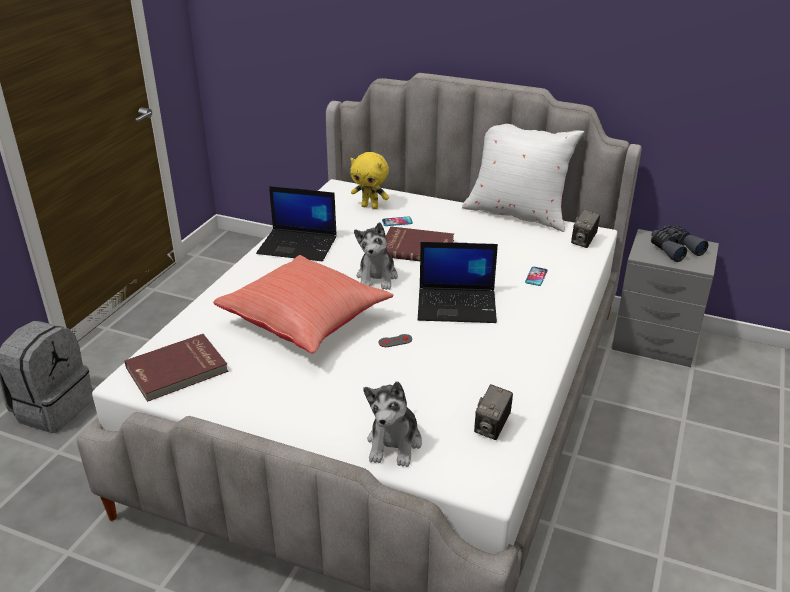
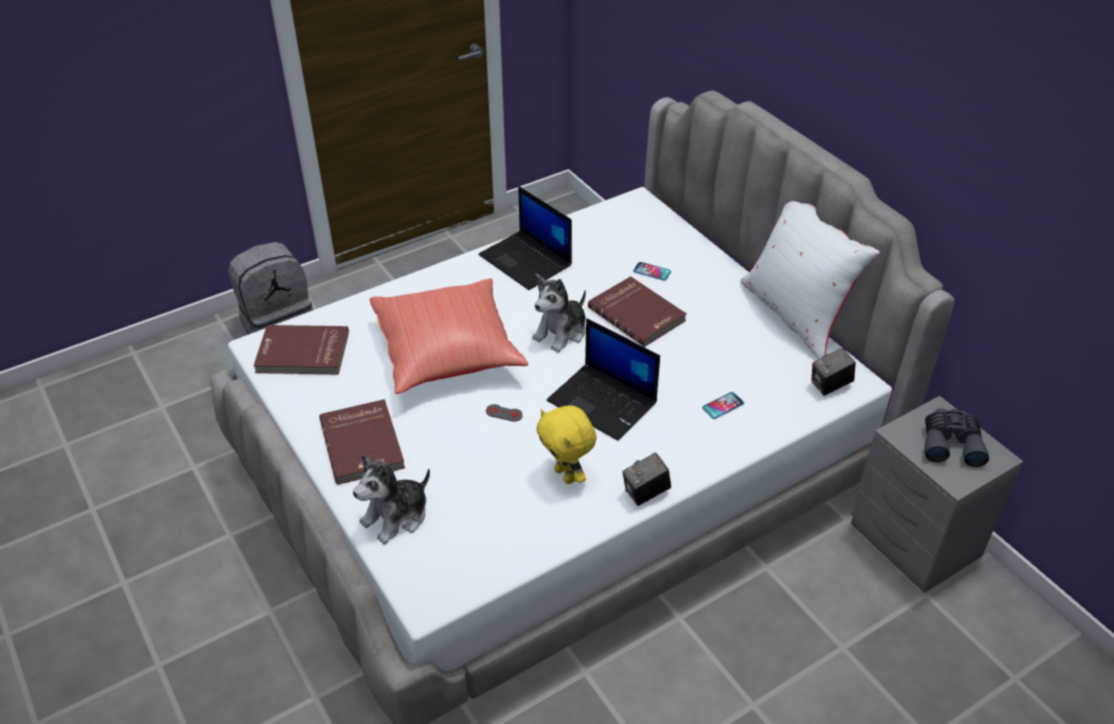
camera: 35 degrees right, 10 degrees up
yellow plush toy [350,152,389,209] -> yellow plush toy moved to [536,405,597,484]
camera [474,384,513,440] -> camera moved to [622,453,671,506]
none -> red book [319,399,405,485]

